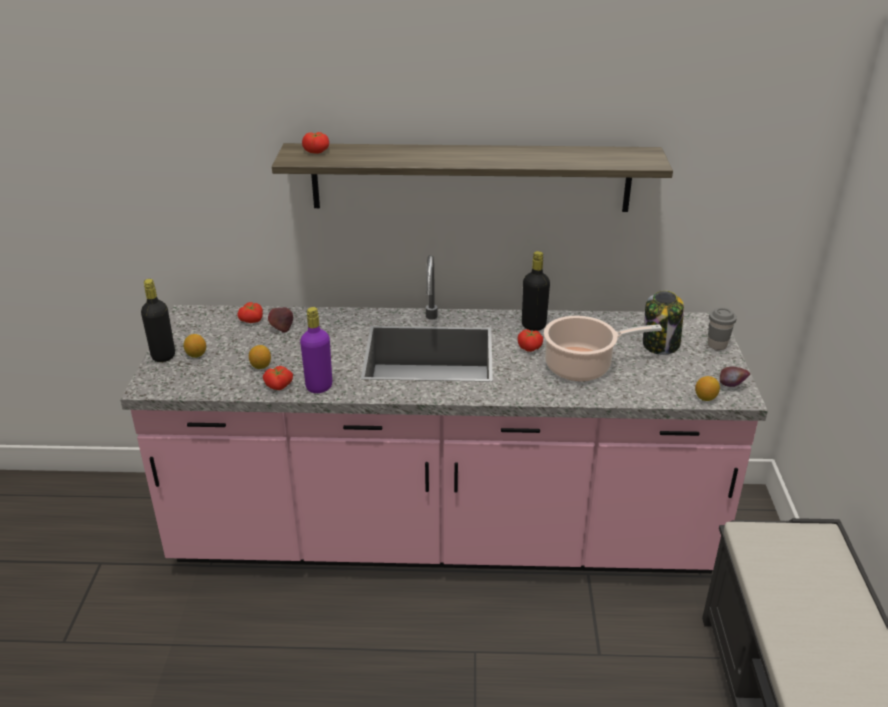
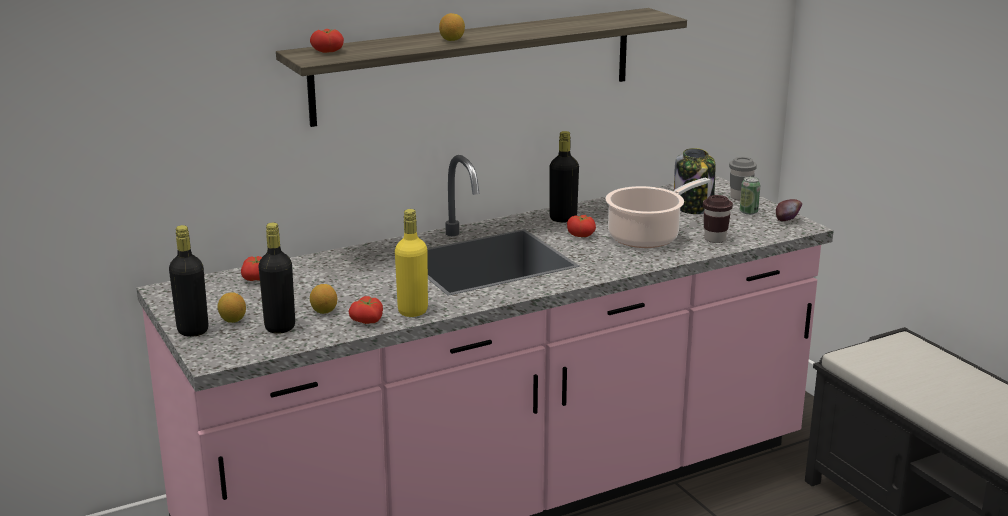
camera: 30 degrees left, 10 degrees down
apple [268,307,293,333] -> none
purple bottle [300,307,332,393] -> yellow bottle [395,209,428,317]
lemon [695,376,720,401] -> lemon moved to [439,13,465,41]
none -> black bottle [258,223,295,334]
none -> brown cup [703,195,733,243]
none -> can [740,177,761,215]

